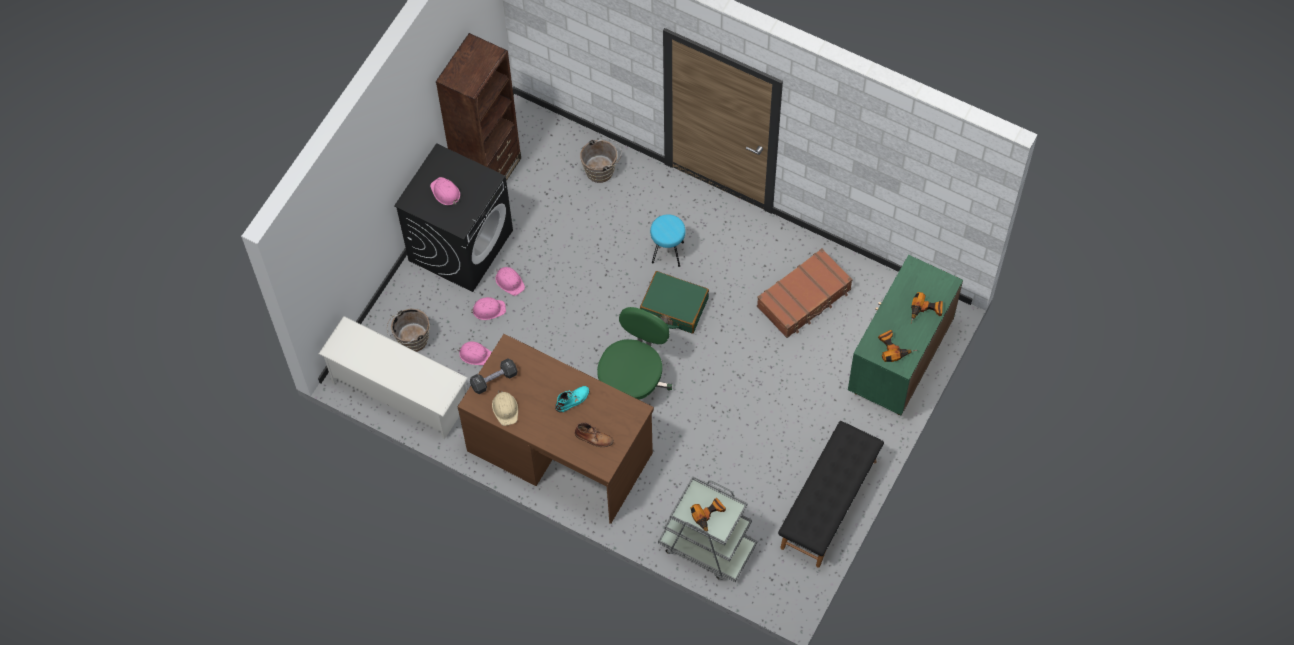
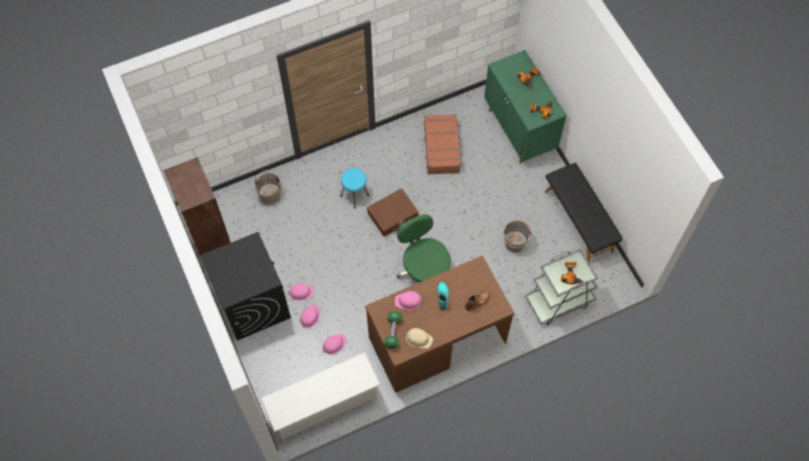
camera: 55 degrees left, 0 degrees up
brown bucket [387,309,430,352] -> brown bucket moved to [502,220,532,252]
pink hard hat [430,177,460,205] -> pink hard hat moved to [395,291,423,310]
black dumbbell [470,358,517,394] -> green dumbbell [384,311,402,349]
green suitcase [640,271,709,333] -> brown suitcase [367,188,419,236]

